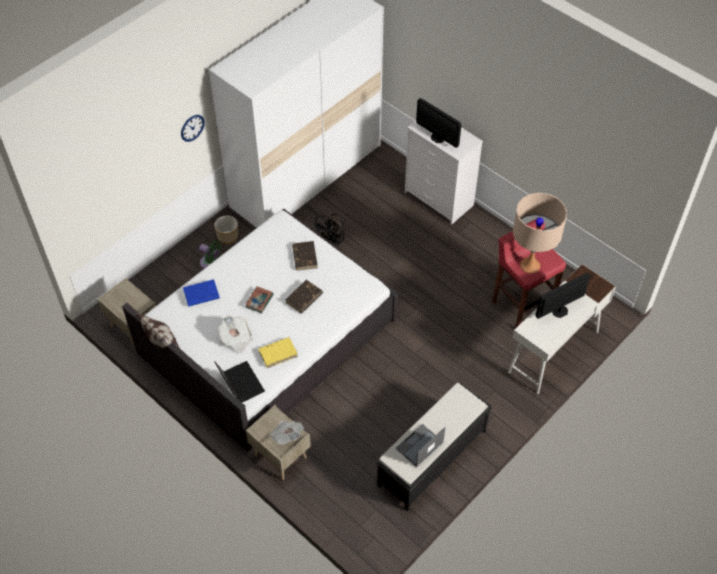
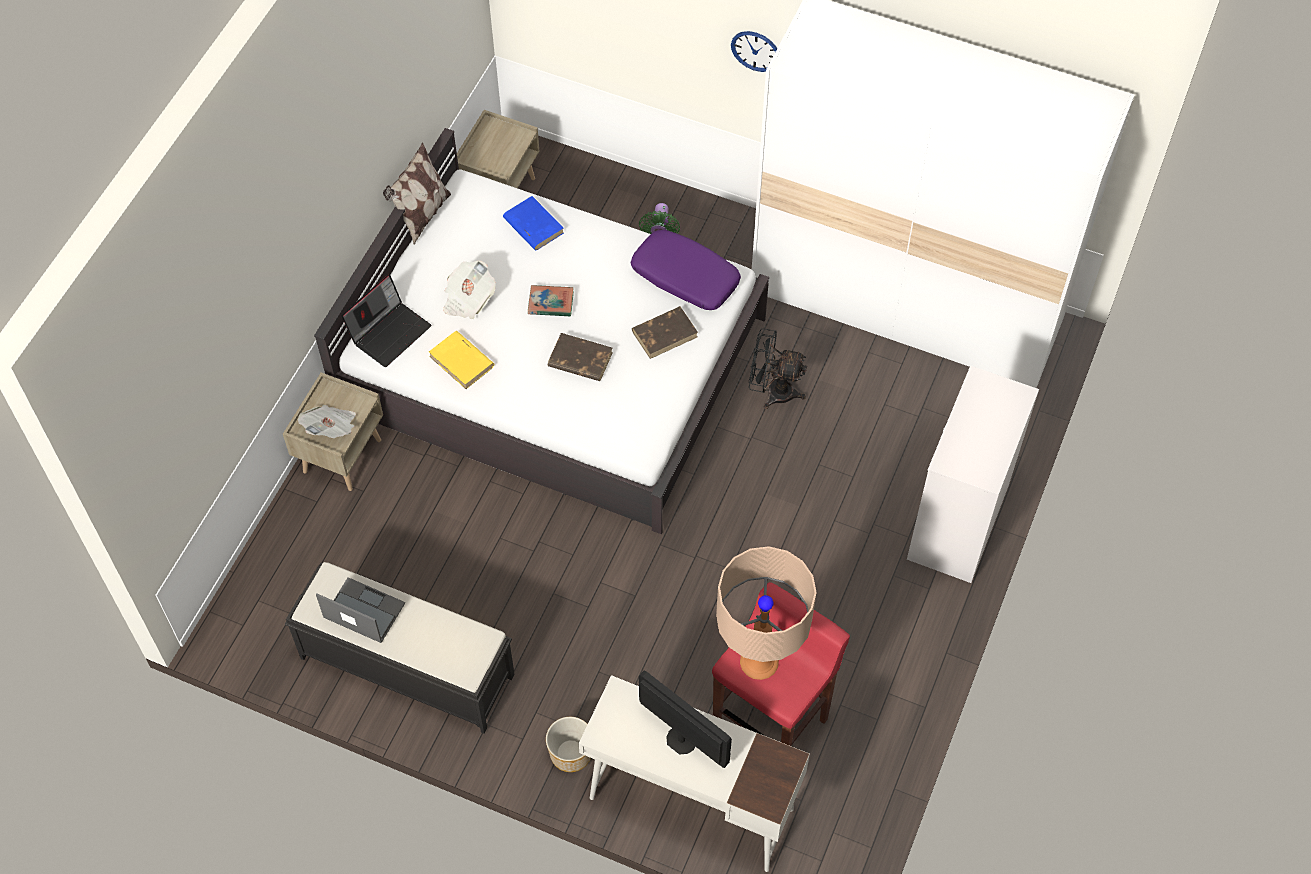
camera: 70 degrees right, 5 degrees up
planter [214,216,238,244] -> planter moved to [546,717,591,772]
monitor [416,98,461,148] -> none
none -> purple pillow [630,230,741,310]

